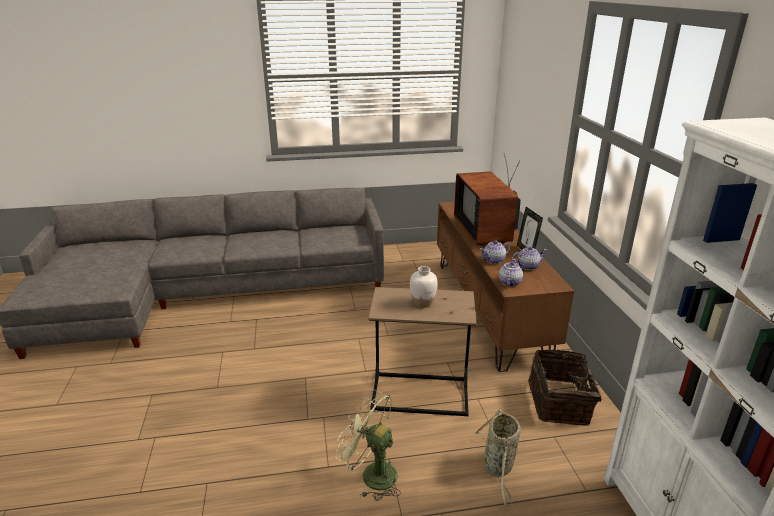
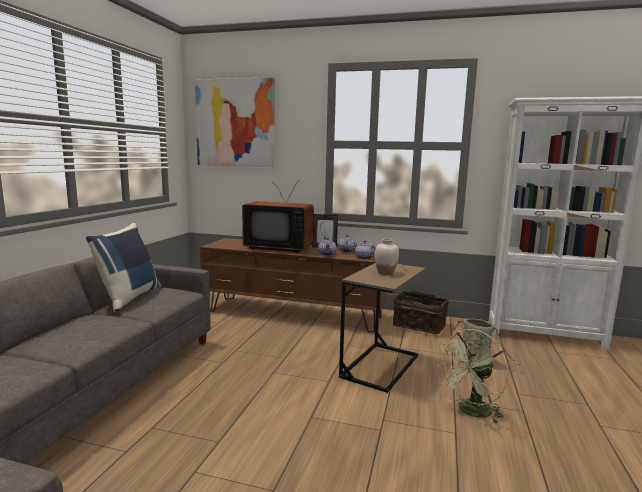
camera: 65 degrees left, 15 degrees down
none -> blue pillow [86,223,162,312]
none -> picture [195,77,274,167]

